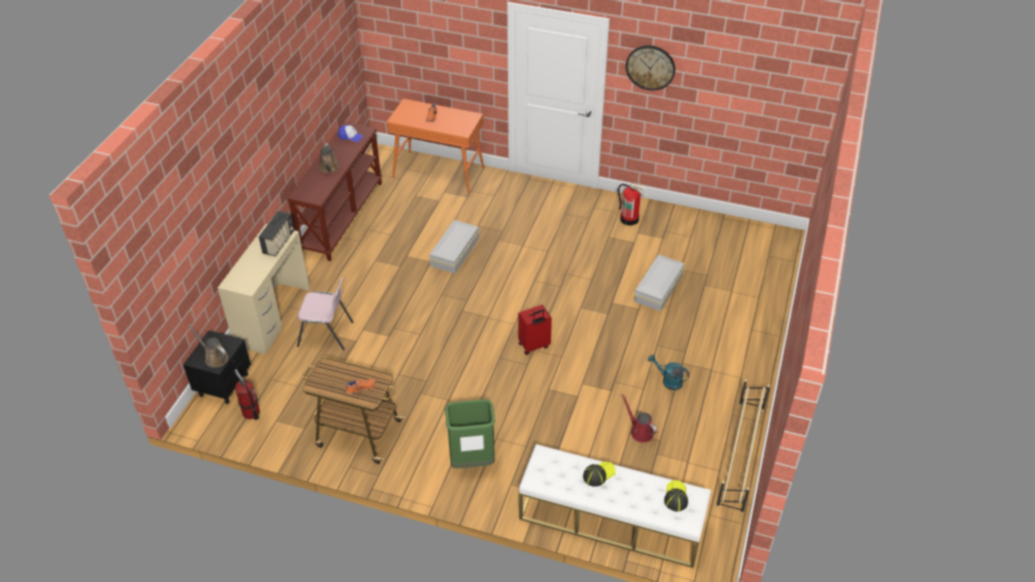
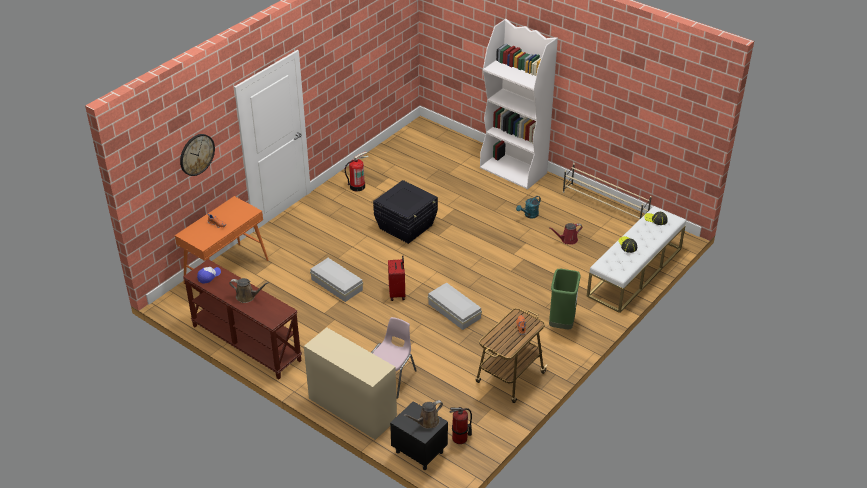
camera: 70 degrees left, 5 degrees down
radio [259,211,294,256] -> none
red suitcase [519,305,552,355] -> red suitcase moved to [388,255,405,301]
wall clock [626,45,675,91] -> wall clock moved to [180,134,215,176]
white storage box [634,254,685,311] -> white storage box moved to [428,283,482,330]
none -> black storage box [373,180,438,244]
none -> white bookcase [480,19,558,189]

